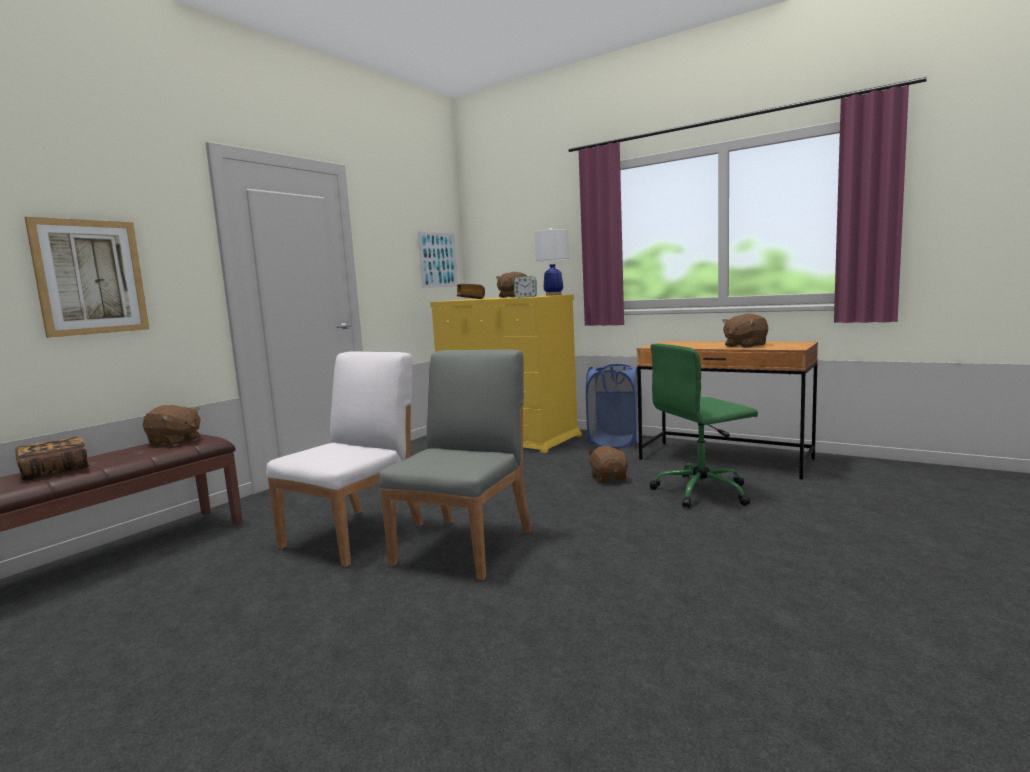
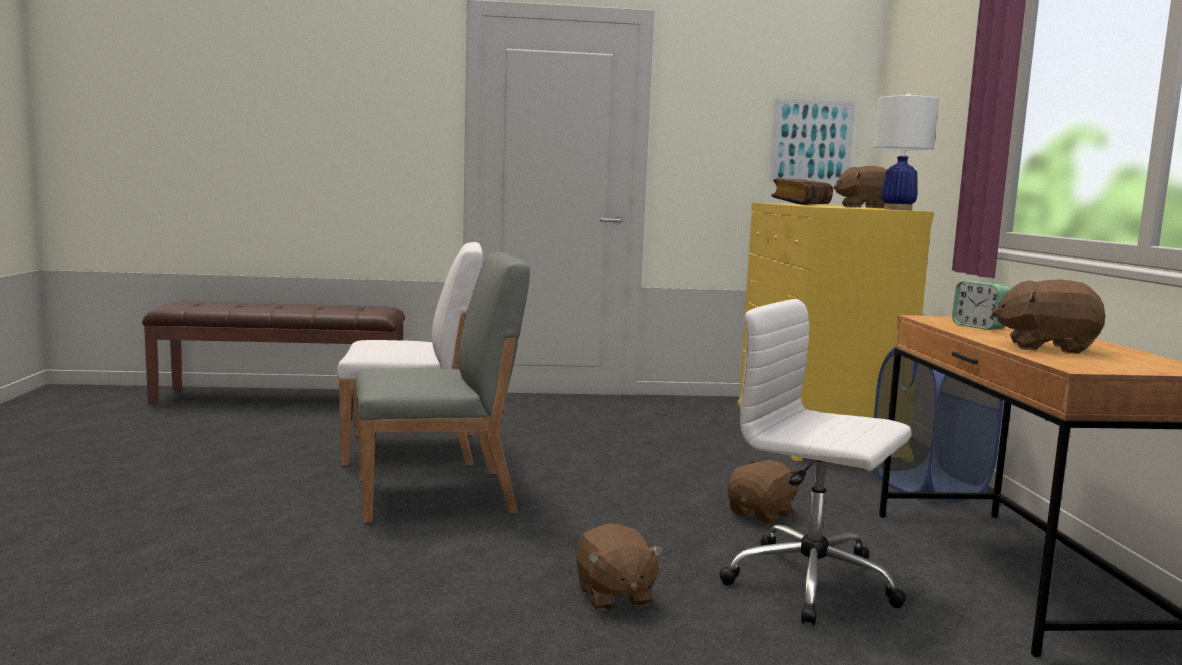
camera: 50 degrees right, 0 degrees up
book [15,437,89,480] -> none
picture [25,217,149,338] -> none
brown plush toy [143,405,200,446] -> brown plush toy moved to [576,523,664,611]
alarm clock [514,276,537,298] -> alarm clock moved to [952,281,1010,330]
green office chair [649,344,758,508] -> white office chair [719,299,911,625]

